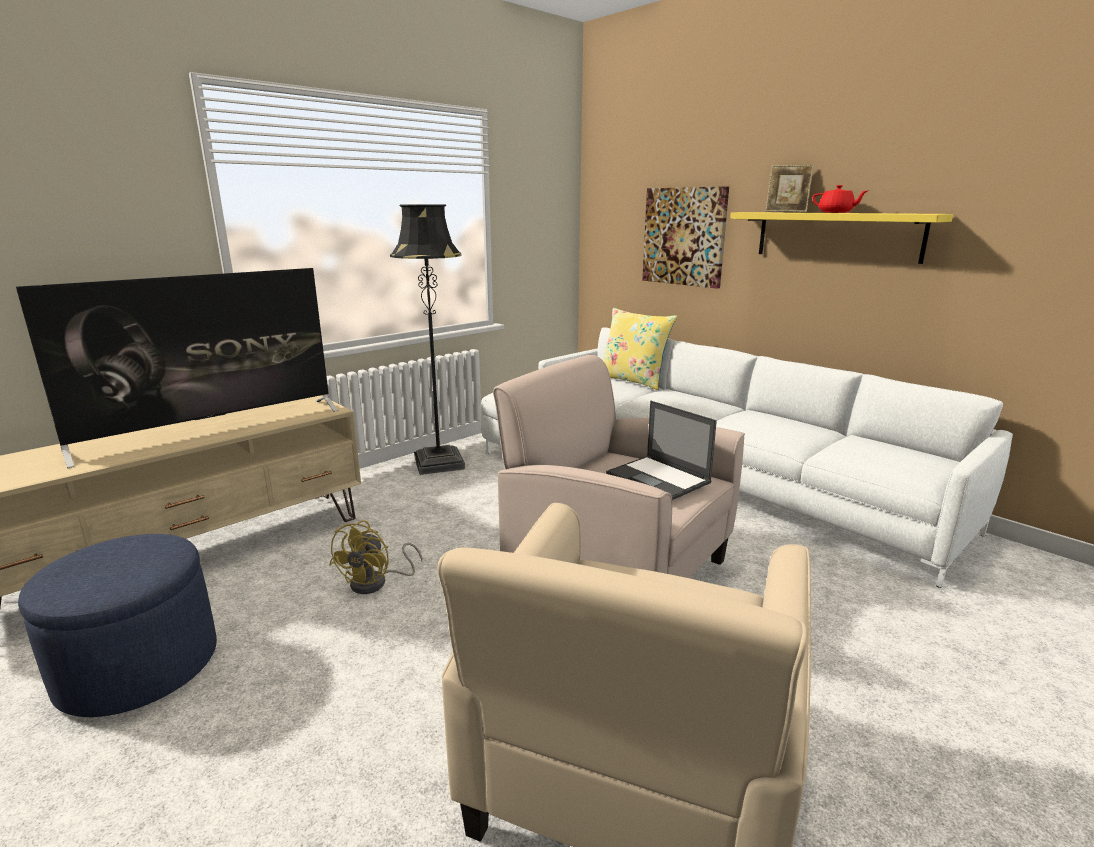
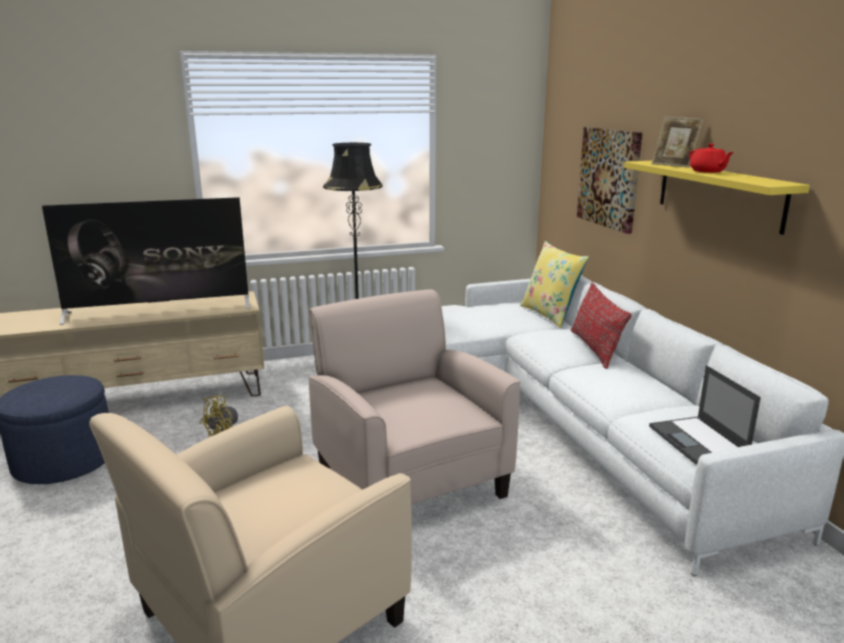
camera: 25 degrees right, 0 degrees up
laptop [606,401,717,500] -> laptop moved to [649,365,761,464]
none -> red pillow [571,283,632,369]

